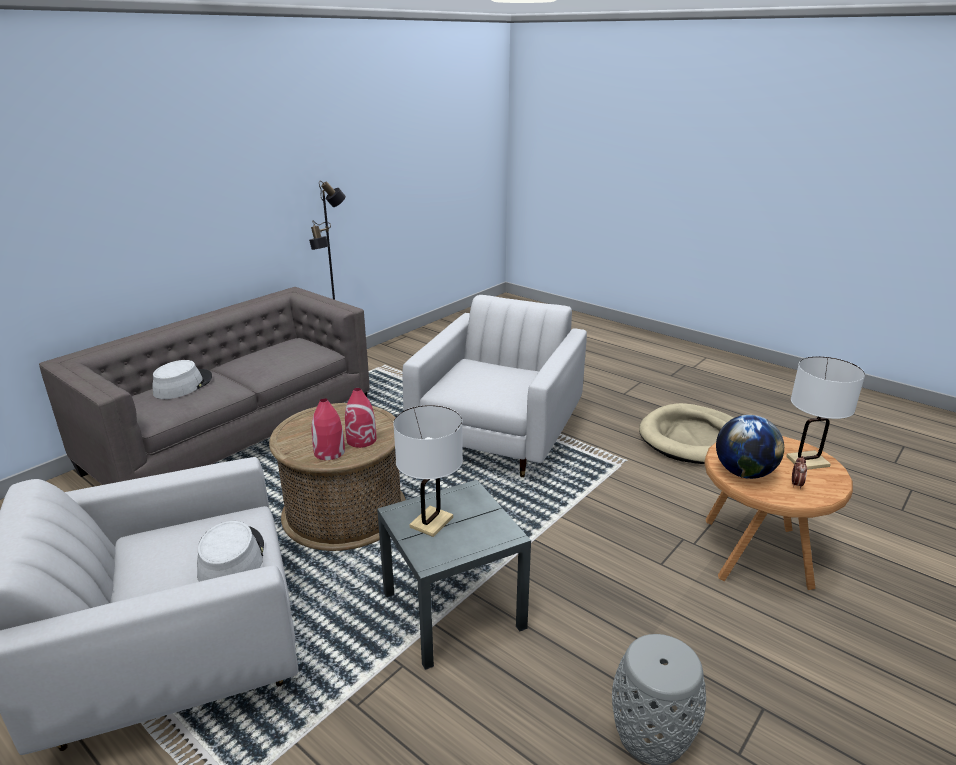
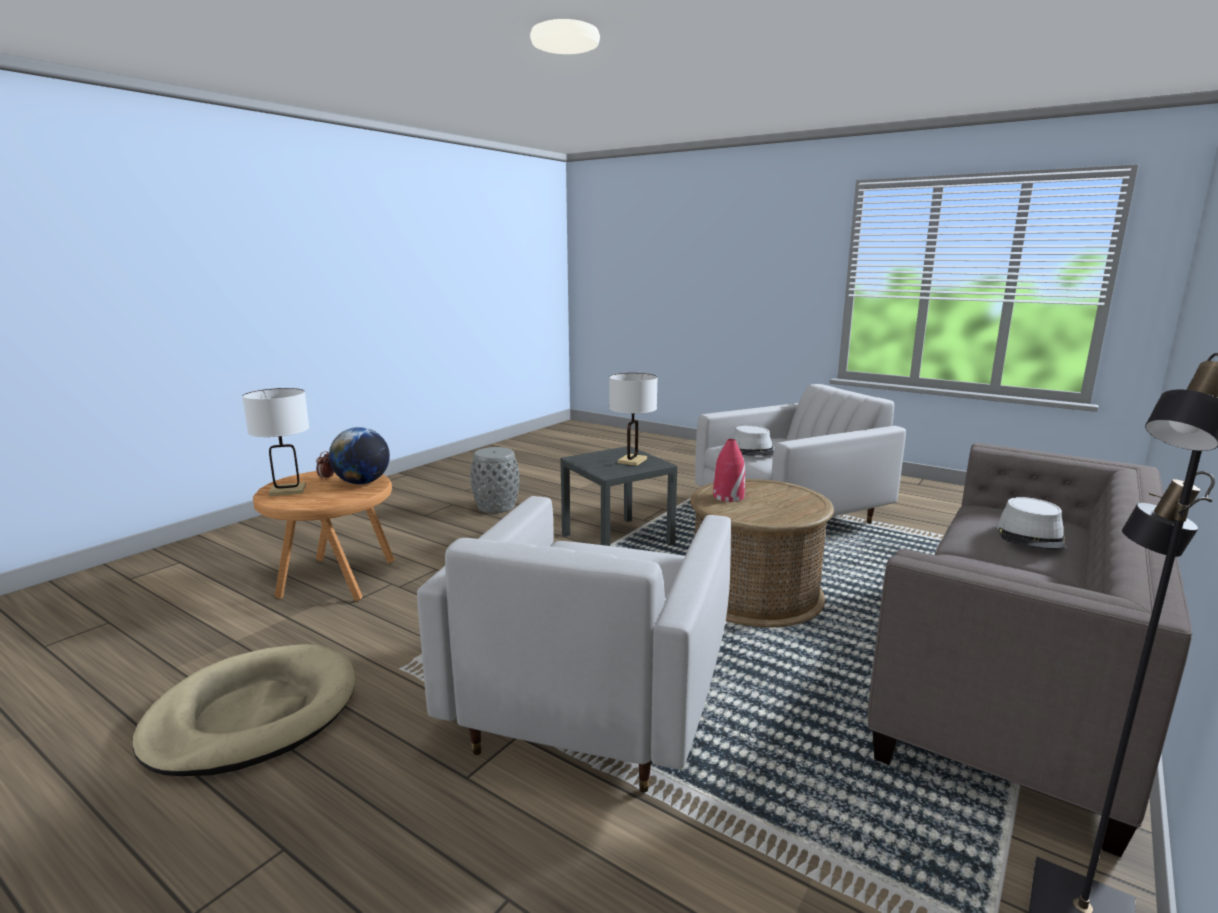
camera: 175 degrees right, 10 degrees down
red vase [311,398,345,460] -> none

